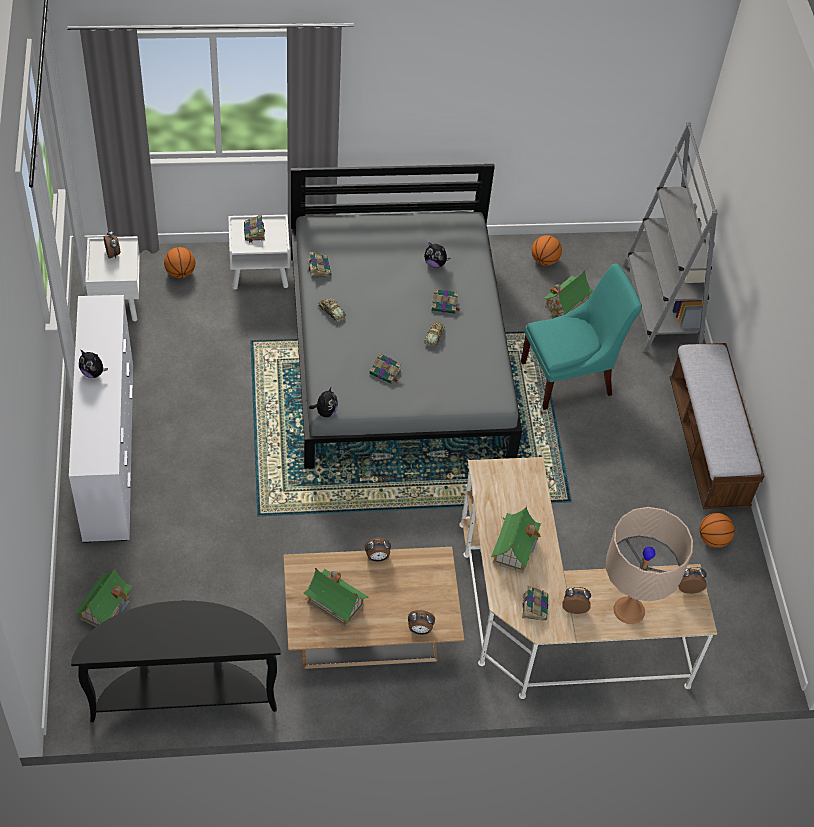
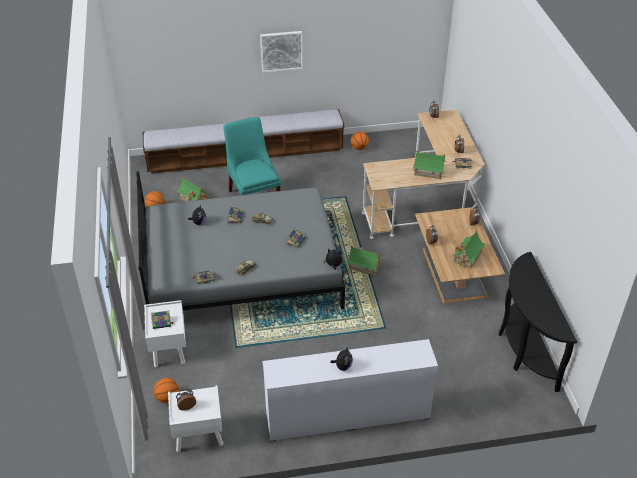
camera: 90 degrees left, 10 degrees down
toy house [74,567,132,627] -> toy house moved to [347,246,381,276]
beige table lamp [605,507,693,624] -> none
grey bookcase [623,122,718,352] -> bench [143,123,227,174]
none -> picture [260,31,303,72]

